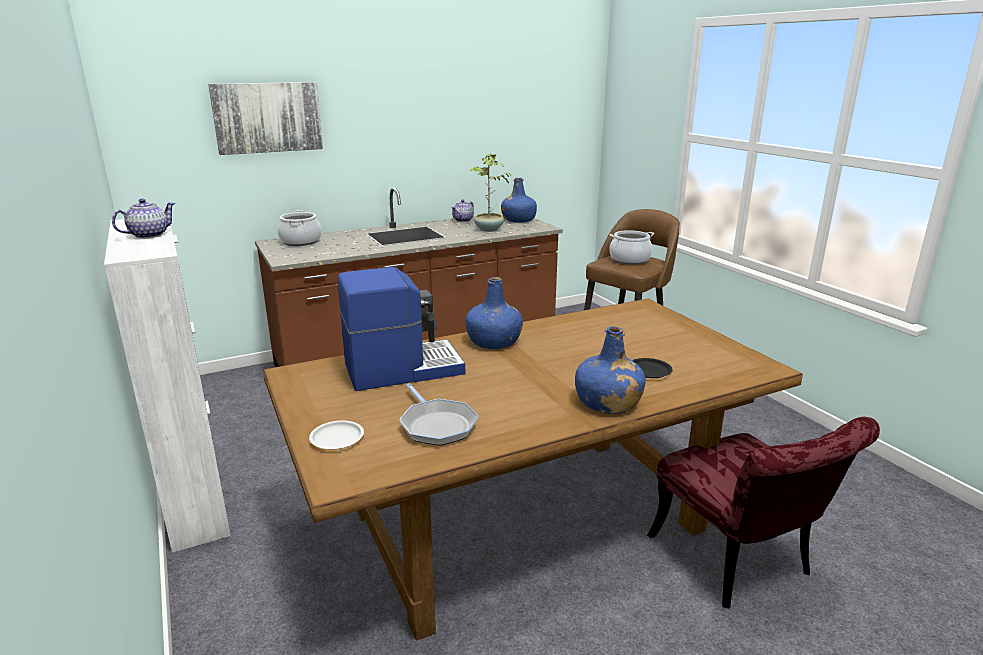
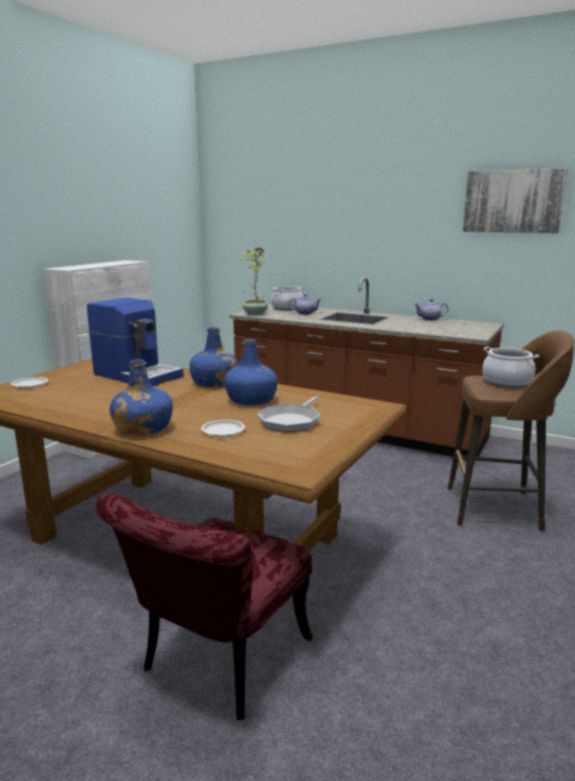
camera: 55 degrees right, 5 degrees down
teapot [112,198,175,238] -> teapot moved to [289,294,322,315]
picture [208,82,323,155] -> picture moved to [463,168,568,233]
frying pan [399,384,478,446] -> frying pan moved to [258,396,320,432]
potted plant [469,154,511,232] -> potted plant moved to [240,248,268,315]
blue bottle [501,178,537,223] -> blue bottle moved to [224,339,278,405]
black plate [632,358,673,378] -> white plate [201,420,245,437]

